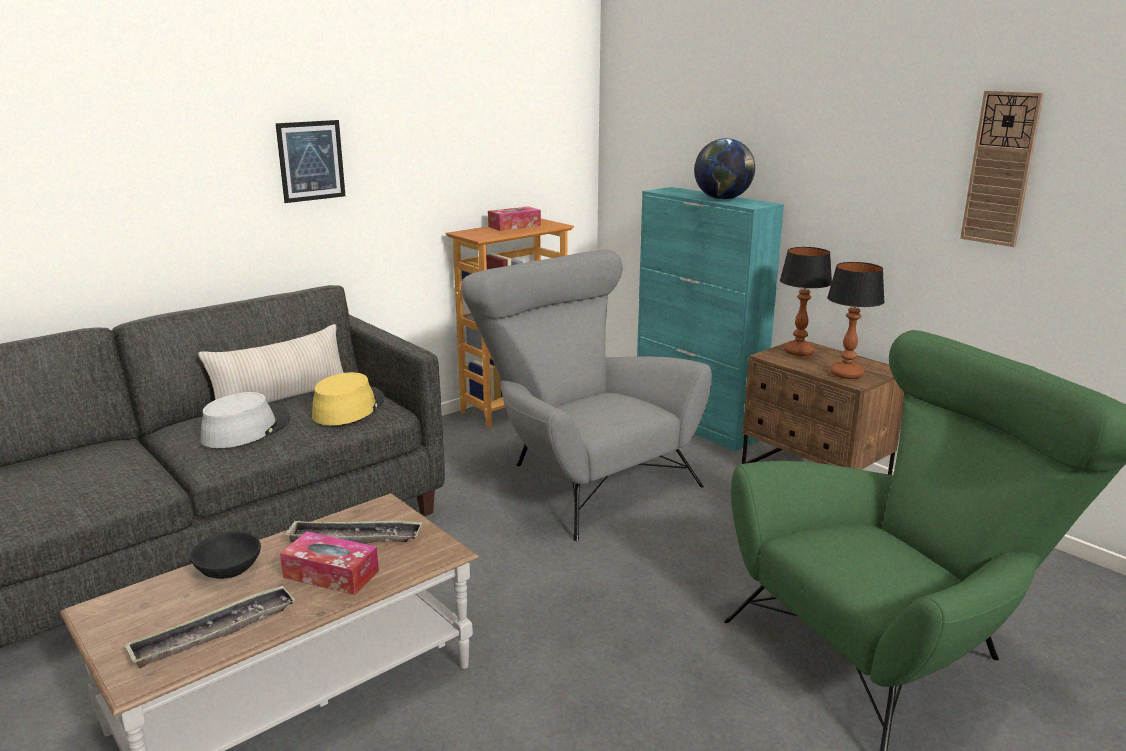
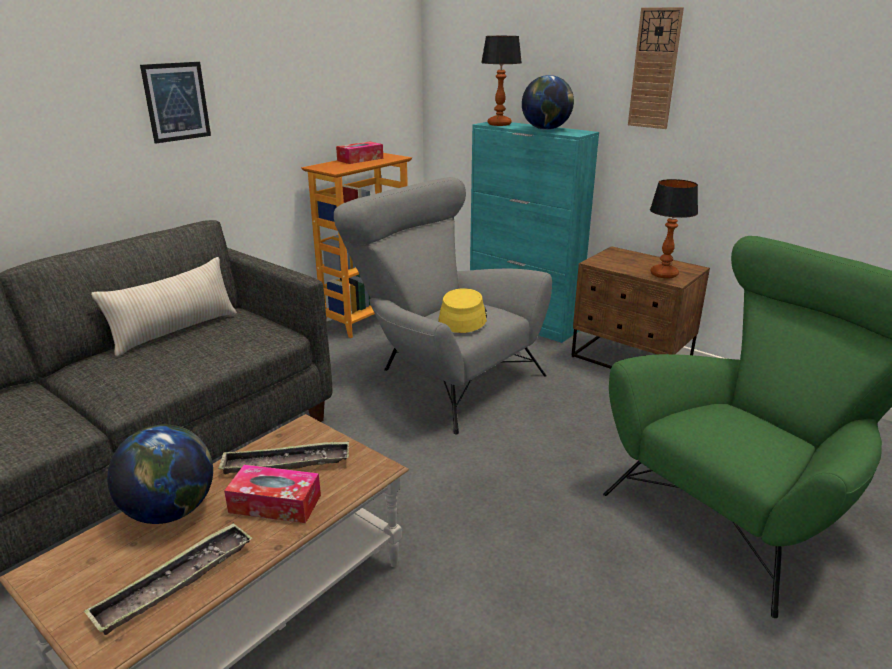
camera: 10 degrees left, 5 degrees up
black bowl [190,532,261,579] -> globe [107,425,213,524]
grey hat [201,392,290,448] -> none
yellow hat [312,372,385,425] -> yellow hat moved to [439,288,487,333]
table lamp [780,247,832,356] -> table lamp moved to [481,36,522,126]
wall clock [960,91,1044,247] -> wall clock moved to [628,7,684,129]

